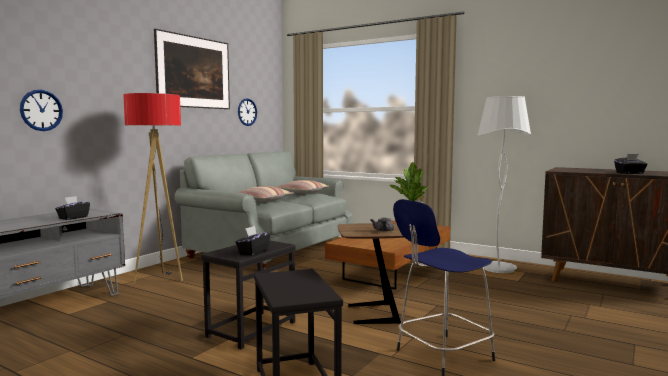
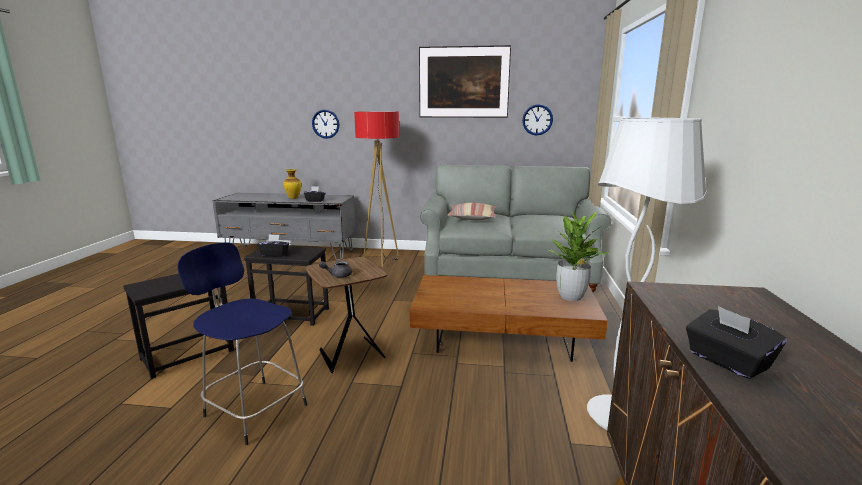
camera: 65 degrees right, 10 degrees up
pillow [276,180,330,194] -> none
none -> vase [283,169,301,199]

